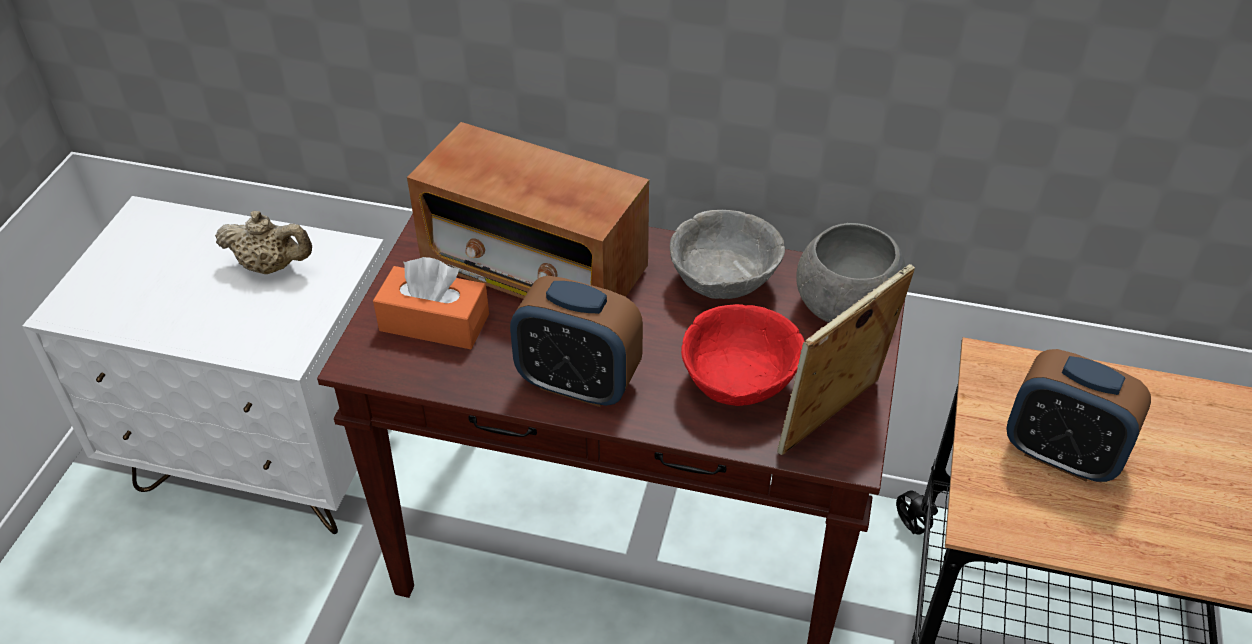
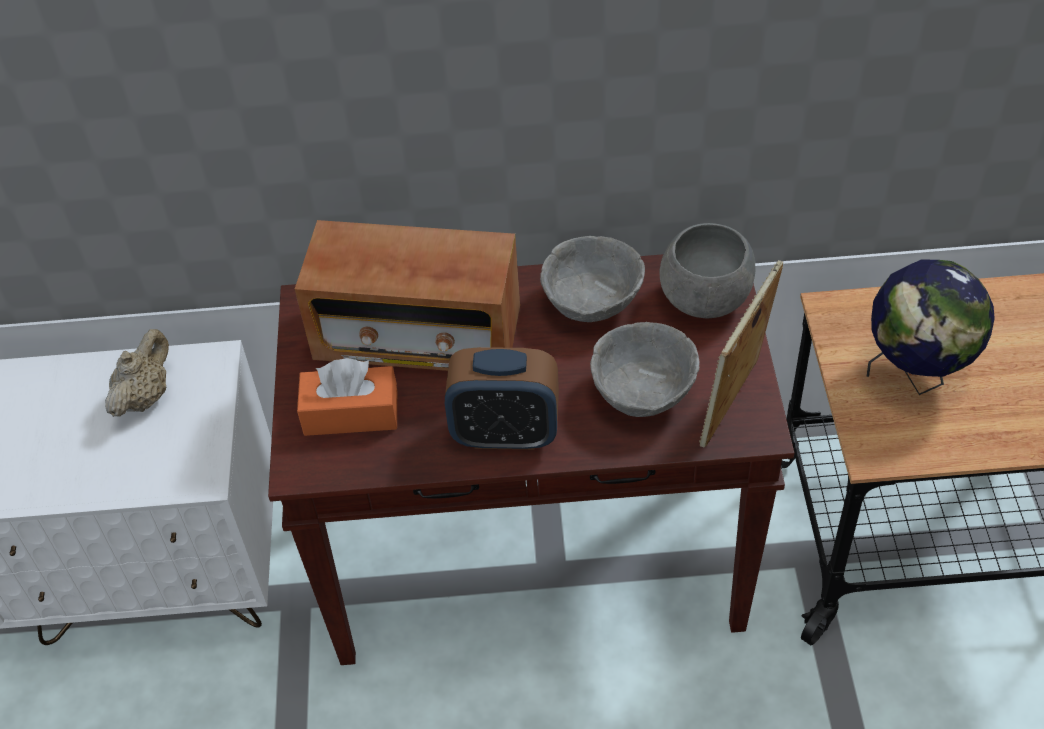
camera: 15 degrees left, 5 degrees up
beige teapot [215,211,312,274] -> beige teapot turned 60 degrees counterclockwise [105,329,169,417]
red bowl [681,304,805,406] -> grey bowl [590,322,699,417]
alarm clock [1006,349,1151,482] -> globe [866,259,995,395]

